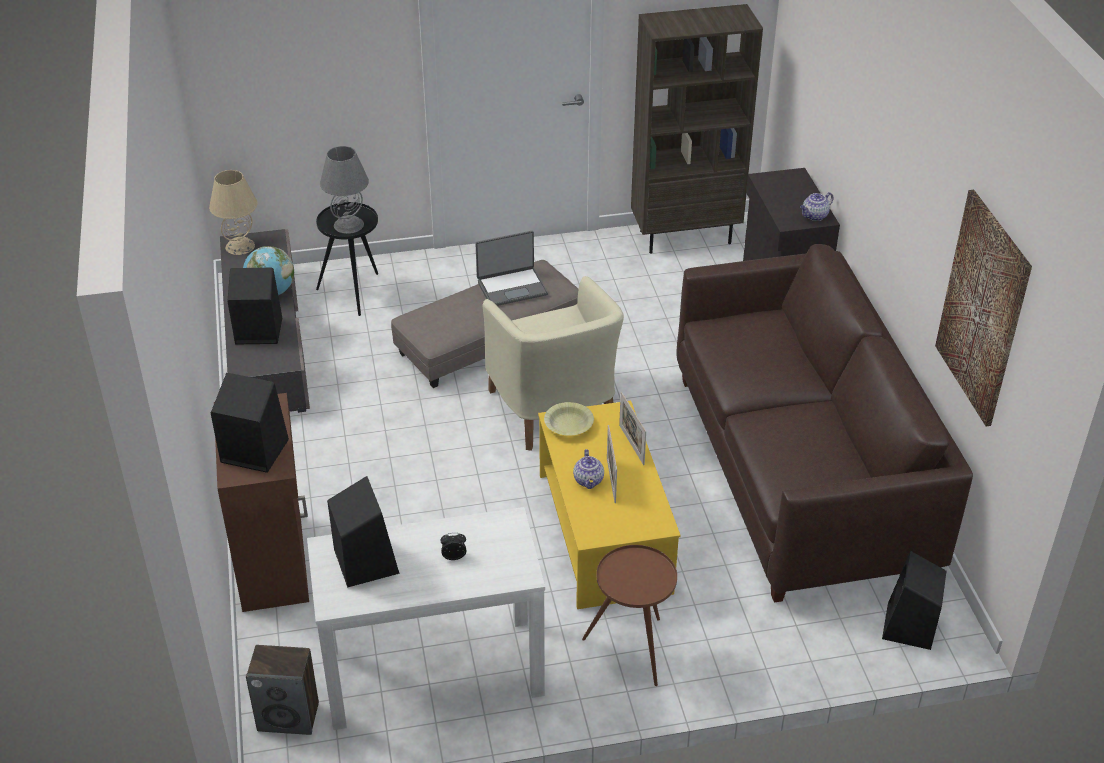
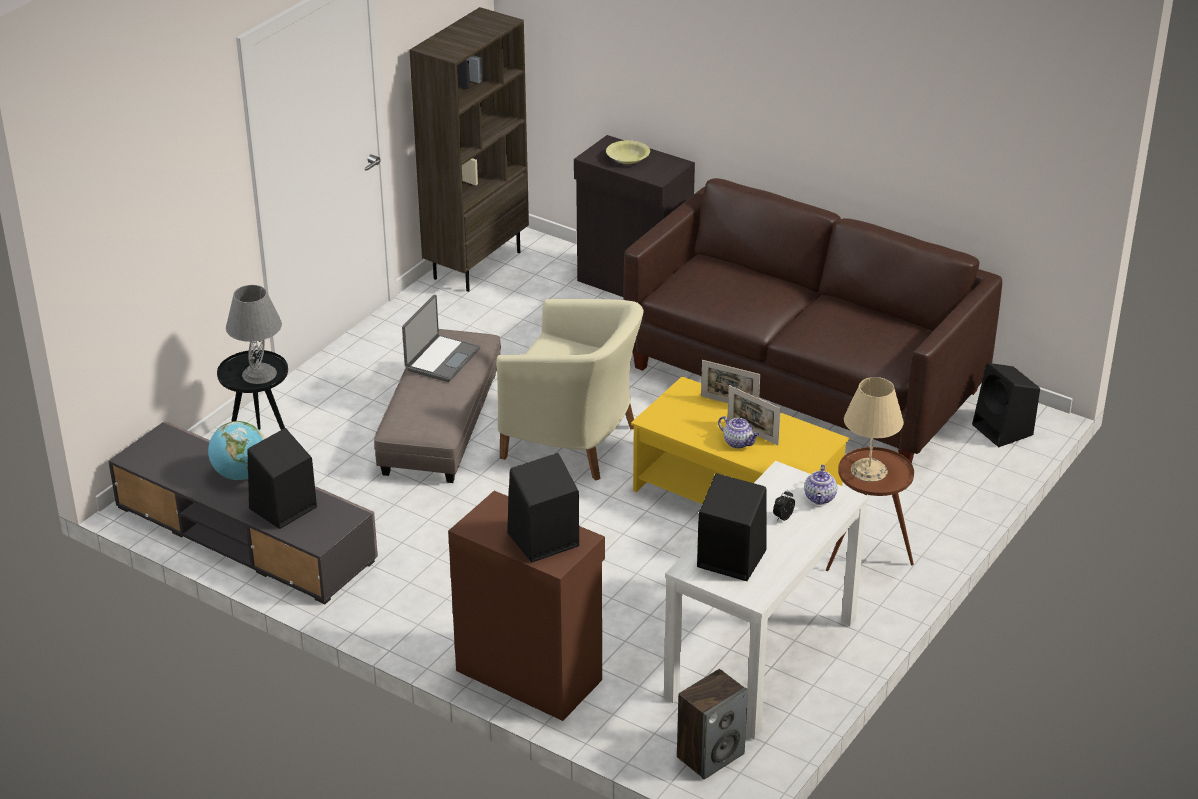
camera: 45 degrees left, 5 degrees down
beige table lamp [209,170,257,255] -> beige table lamp moved to [844,377,904,482]
yellow bowl [544,402,594,436] -> yellow bowl moved to [606,140,650,164]
teapot [800,192,833,221] -> teapot moved to [804,464,837,505]
picture [935,190,1032,427] -> none

